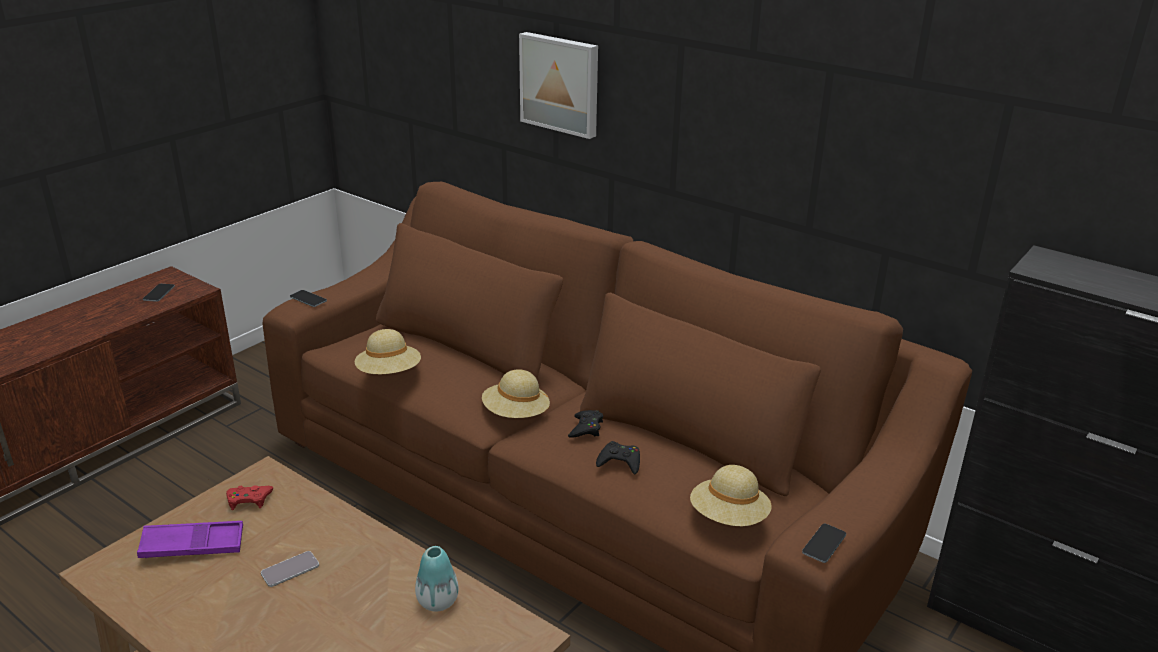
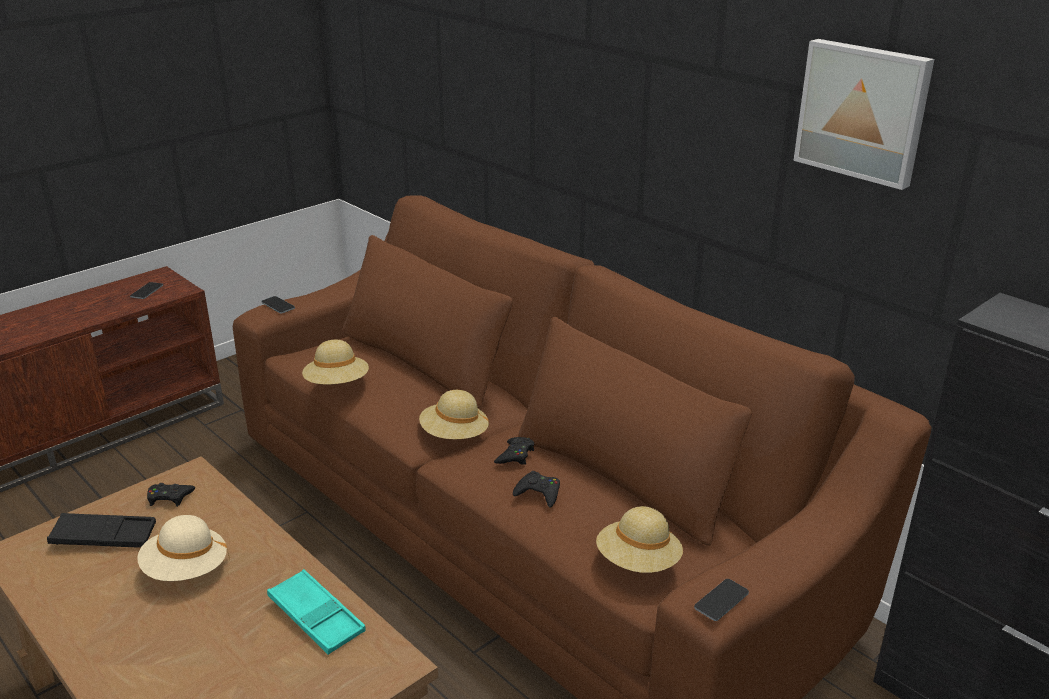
camera: 10 degrees right, 0 degrees up
purple tray [137,521,243,558] -> black tray [47,513,156,548]
red game controller [226,485,273,510] -> black game controller [147,483,195,507]
phone [261,551,319,587] -> beige hat [137,515,230,581]
vase [415,546,459,612] -> turquoise tray [267,569,366,655]
picture [519,32,598,139] -> picture moved to [793,39,934,190]

